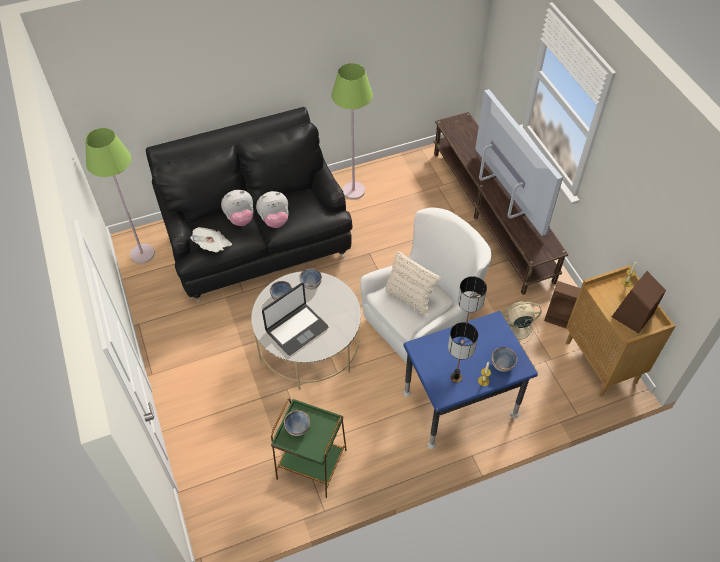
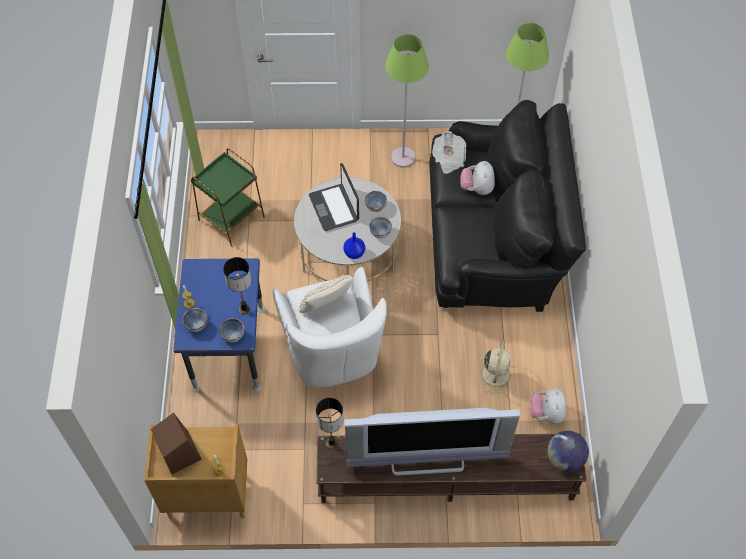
camera: 110 degrees right, 5 degrees up
plush toy [256,191,288,228] -> plush toy moved to [530,388,566,424]
bowl [284,410,310,436] -> bowl moved to [219,318,244,342]
green floor lamp [331,63,373,199] -> green floor lamp moved to [385,34,429,168]
table lamp [448,322,478,383] -> table lamp moved to [316,398,343,449]
beige fan [502,301,542,345] -> beige fan moved to [476,341,516,393]
brown speaker [544,281,581,329] -> none
none -> blue vase [343,232,365,259]
none -> globe [547,431,589,472]

